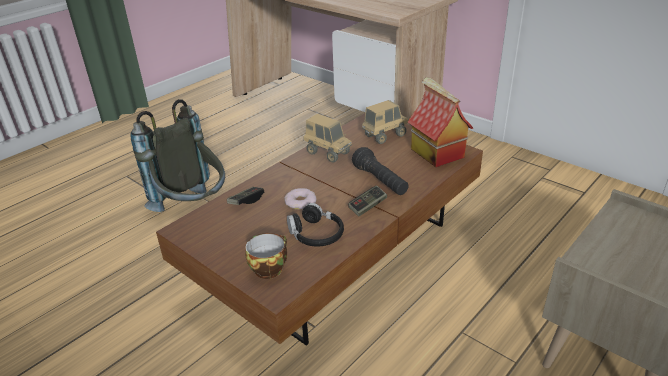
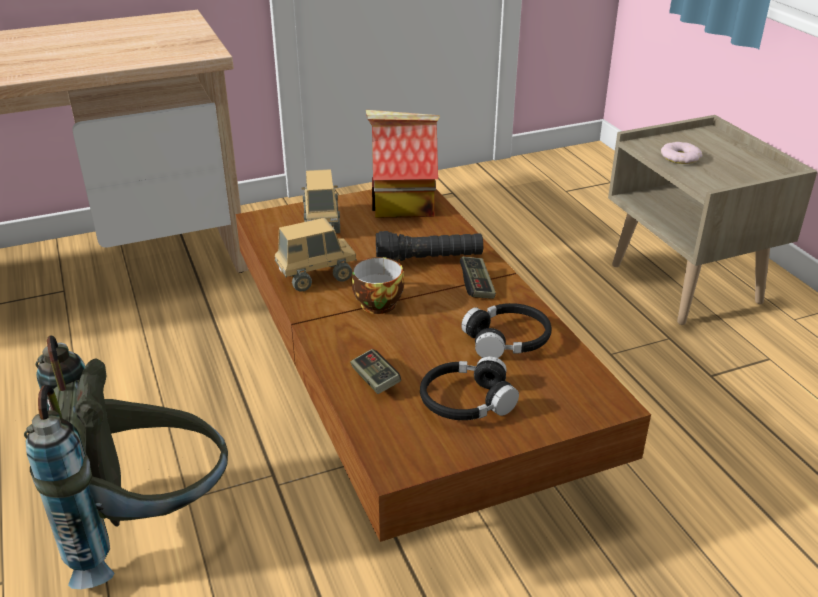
camera: 65 degrees left, 0 degrees up
cup [245,233,287,279] -> cup moved to [352,257,404,314]
donut [284,188,317,210] -> donut moved to [661,142,703,164]
none -> black headphones [420,356,519,420]

